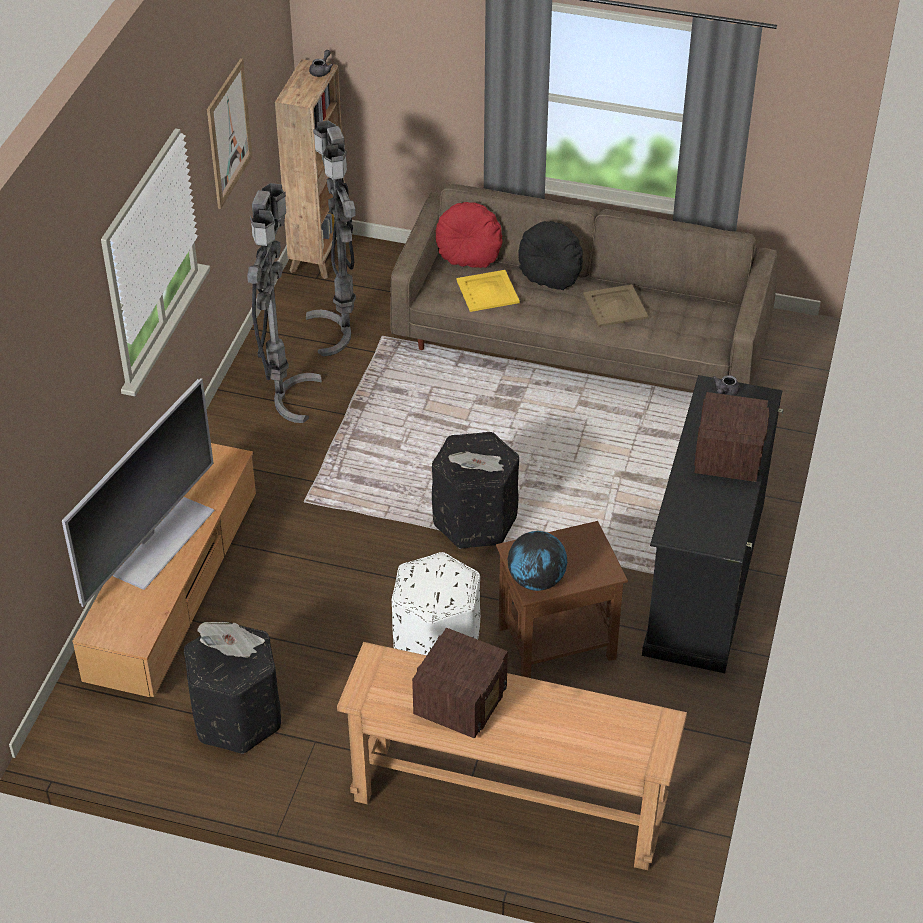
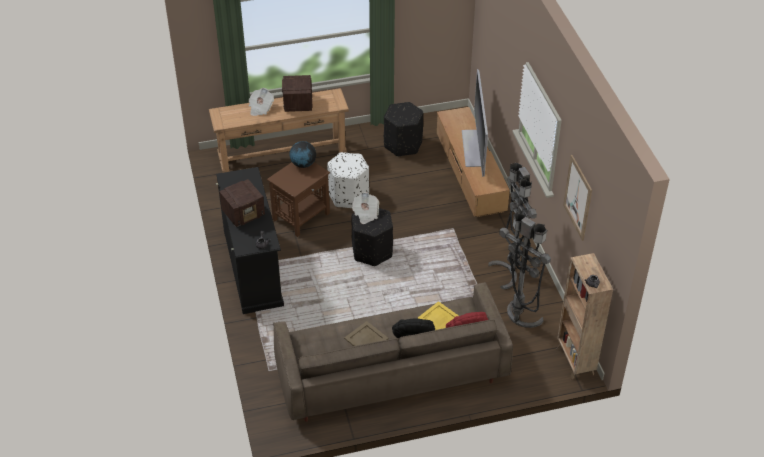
camera: 150 degrees right, 0 degrees up
newspaper [197,622,265,658] -> newspaper moved to [249,88,274,116]
radio [694,392,770,482] -> radio turned 105 degrees counterclockwise [219,179,265,227]

